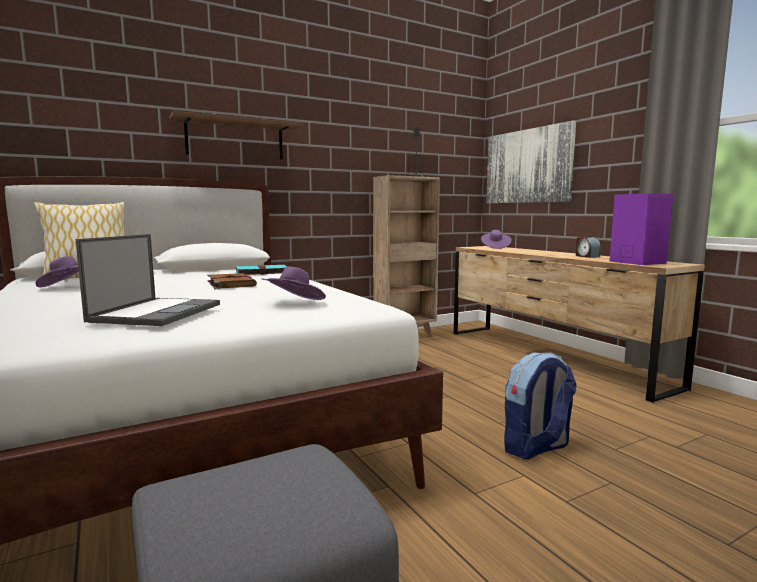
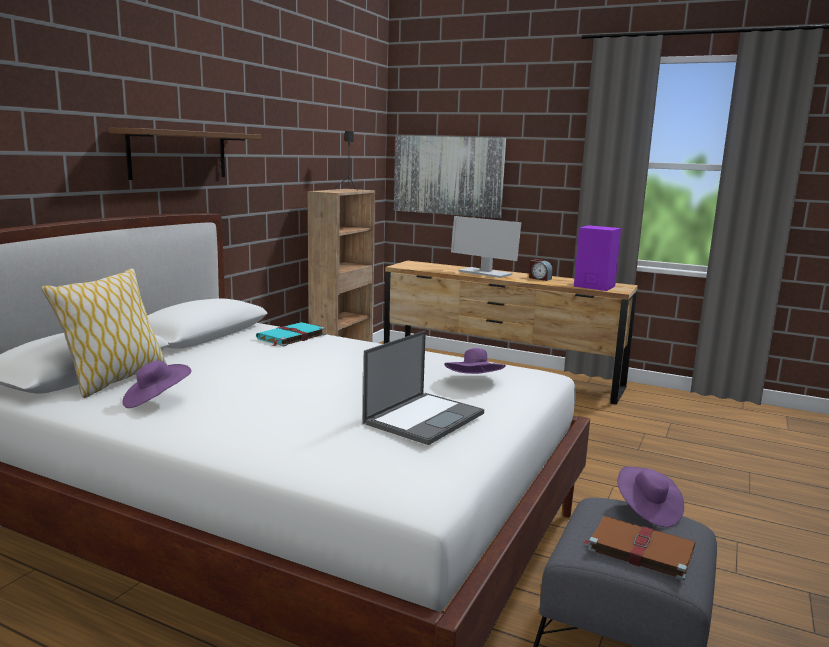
camera: 35 degrees left, 5 degrees up
laptop [75,234,220,326] -> laptop turned 60 degrees clockwise [363,331,484,445]
brown book [207,273,257,289] -> brown book moved to [582,516,695,580]
purple hat [481,230,512,249] -> purple hat moved to [617,466,684,527]
backpack [504,352,577,459] -> none
none -> monitor [451,216,521,278]

